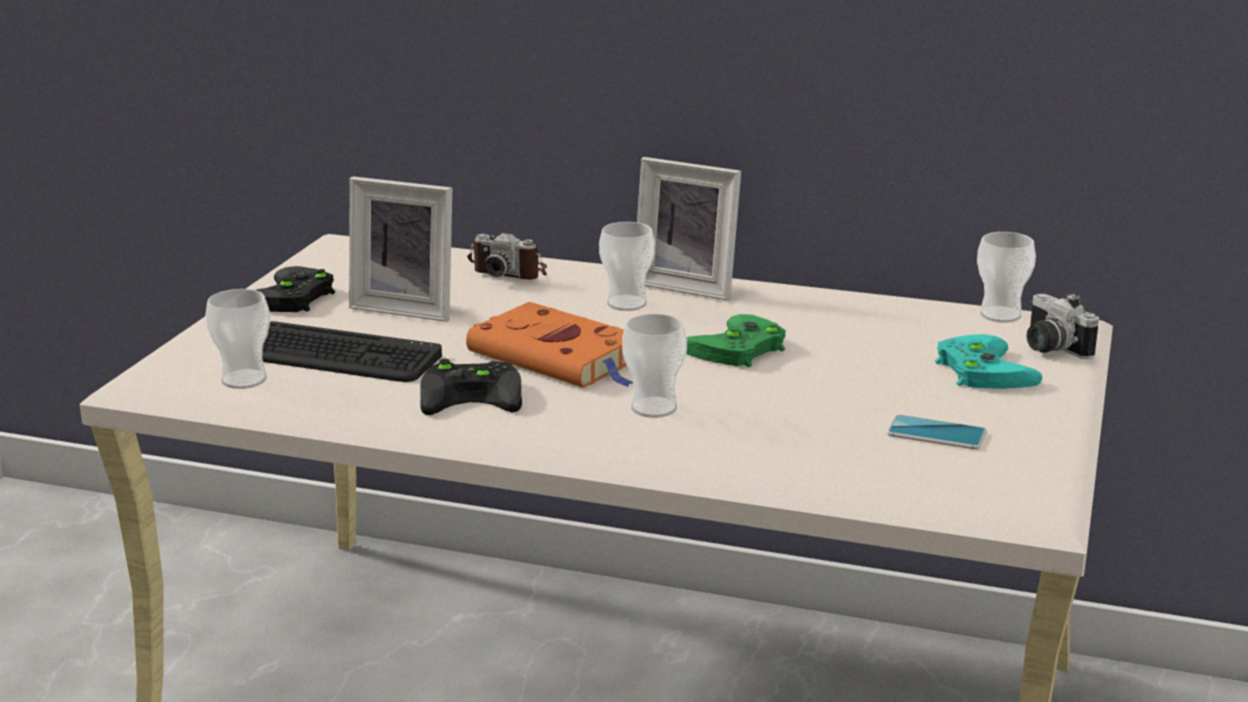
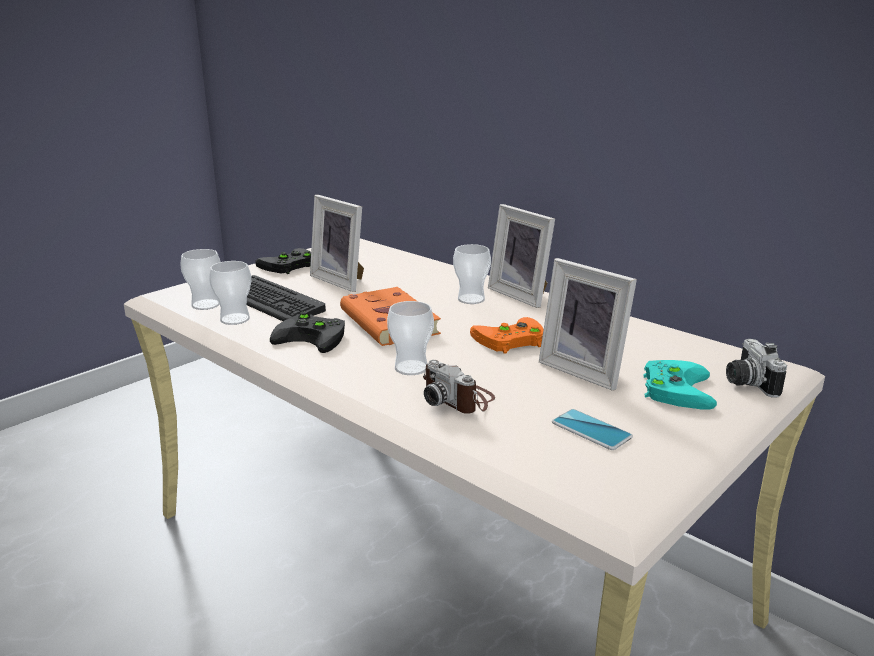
camera: 25 degrees right, 0 degrees up
camera [467,233,547,280] -> camera moved to [423,360,495,414]
green game controller [686,314,786,367] -> orange game controller [470,317,544,354]
cup [977,232,1036,322] -> cup moved to [209,261,251,325]
none -> picture frame [539,258,637,391]

